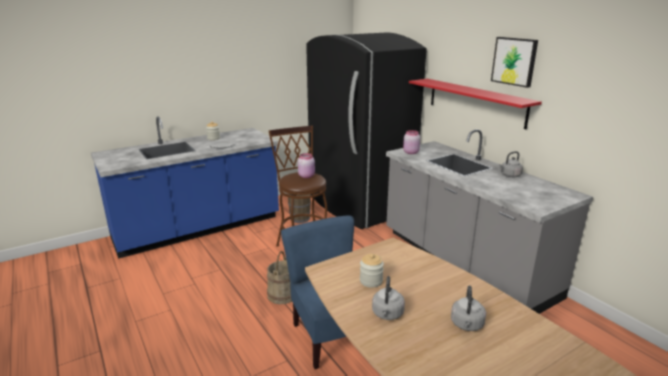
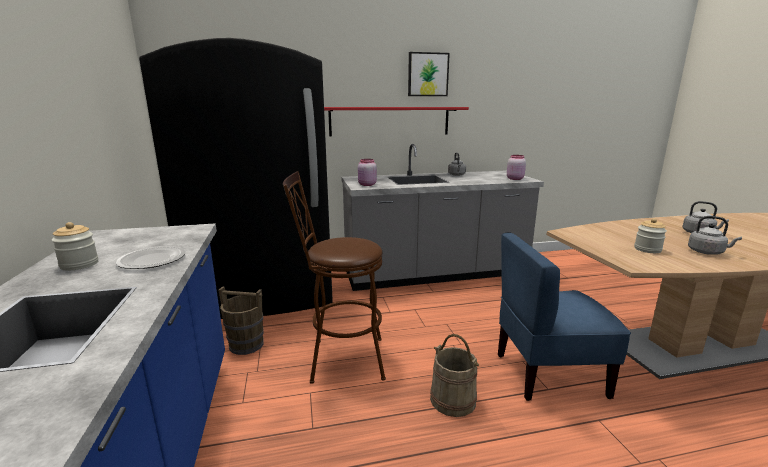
camera: 70 degrees left, 5 degrees down
pink jar [298,153,315,178] -> pink jar moved to [507,155,526,180]

